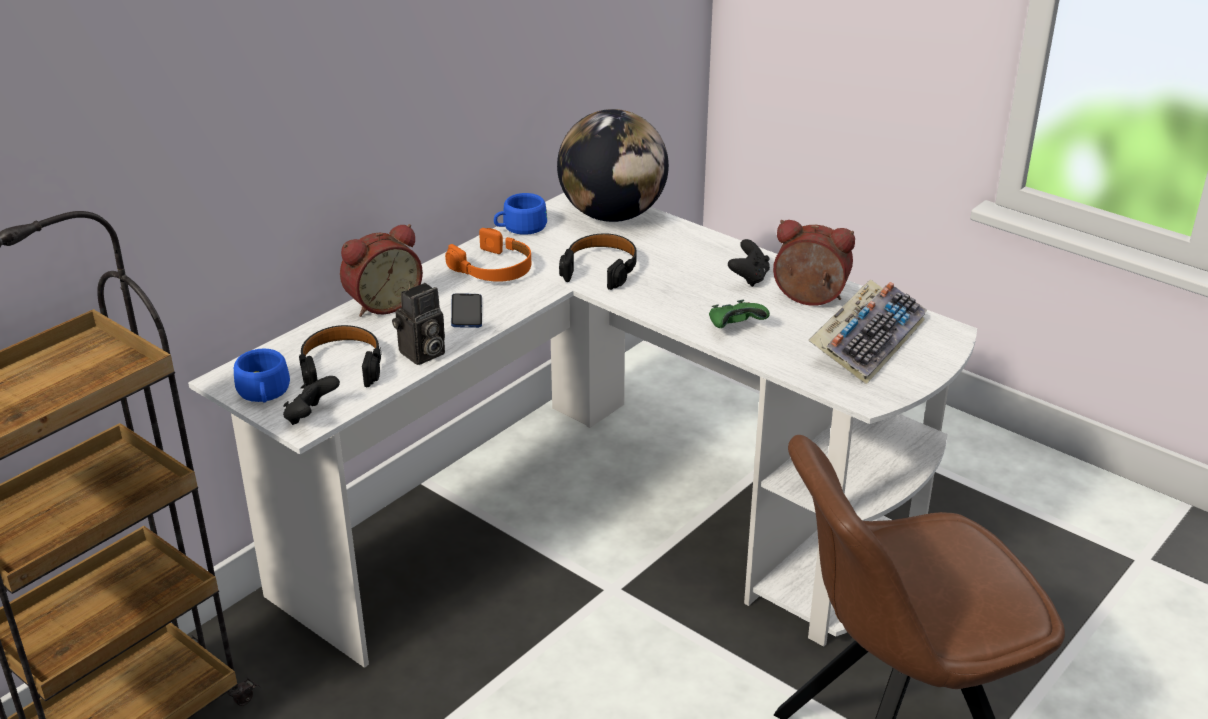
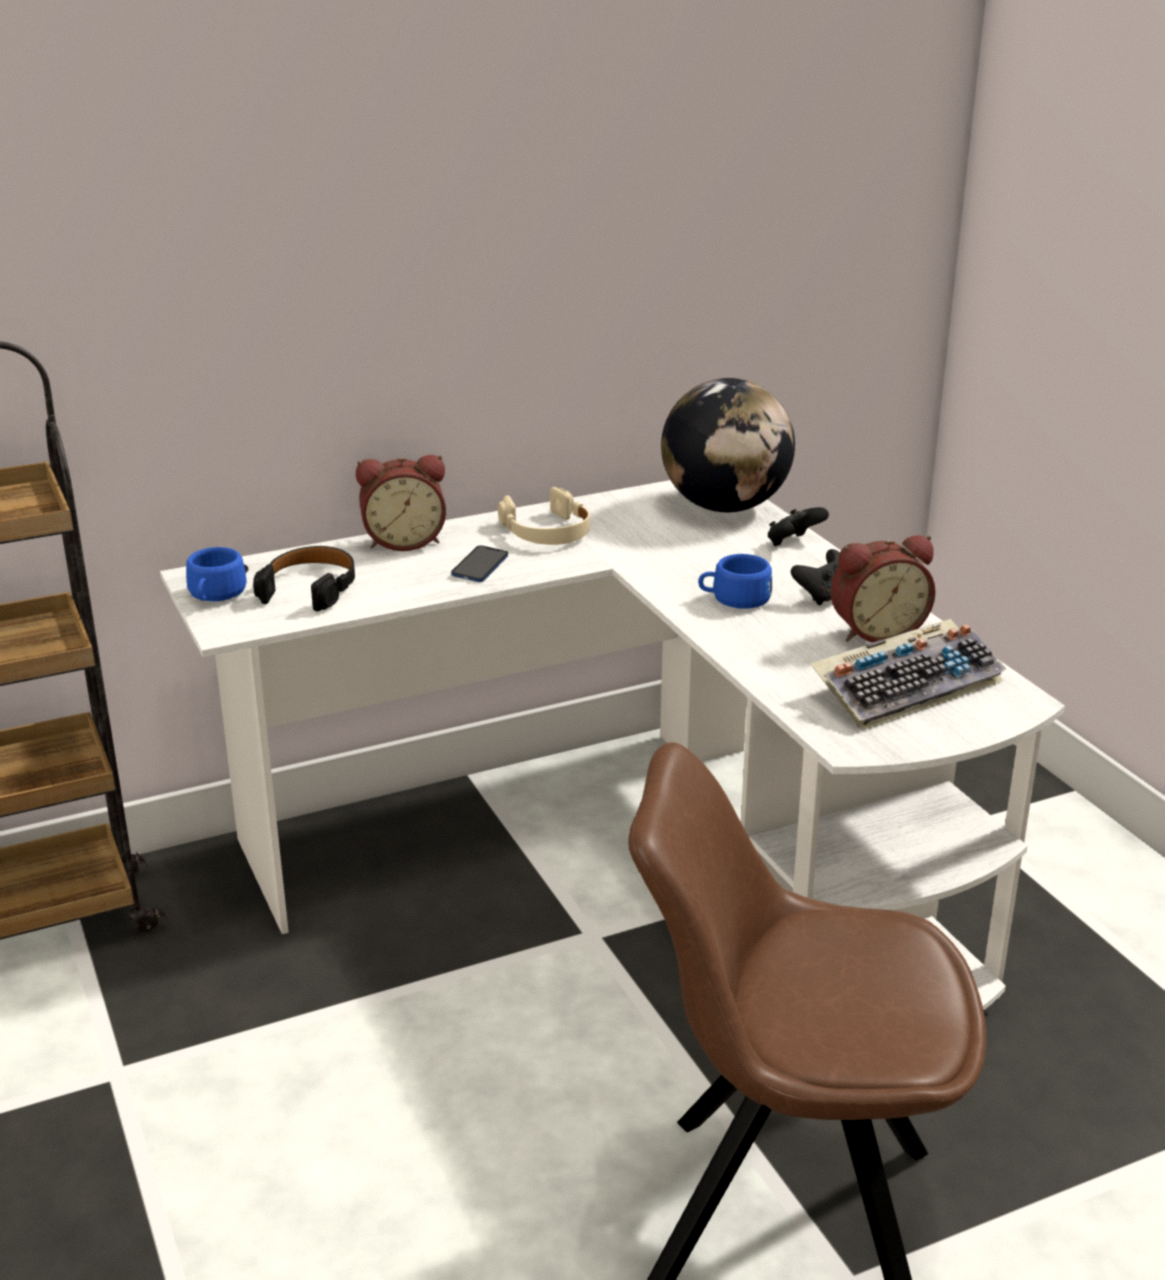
camera: 25 degrees right, 5 degrees down
black game controller [283,376,340,425] -> black game controller moved to [768,507,829,546]
camera [392,283,445,365] -> none
orange headphones [445,228,531,282] -> beige headphones [498,487,590,545]
blue cup [494,193,547,235] -> blue cup moved to [698,554,772,609]
black headphones [559,233,637,290] -> none
green game controller [709,300,770,328] -> none
alarm clock [773,220,855,306] -> alarm clock turned 120 degrees clockwise [830,535,935,642]

